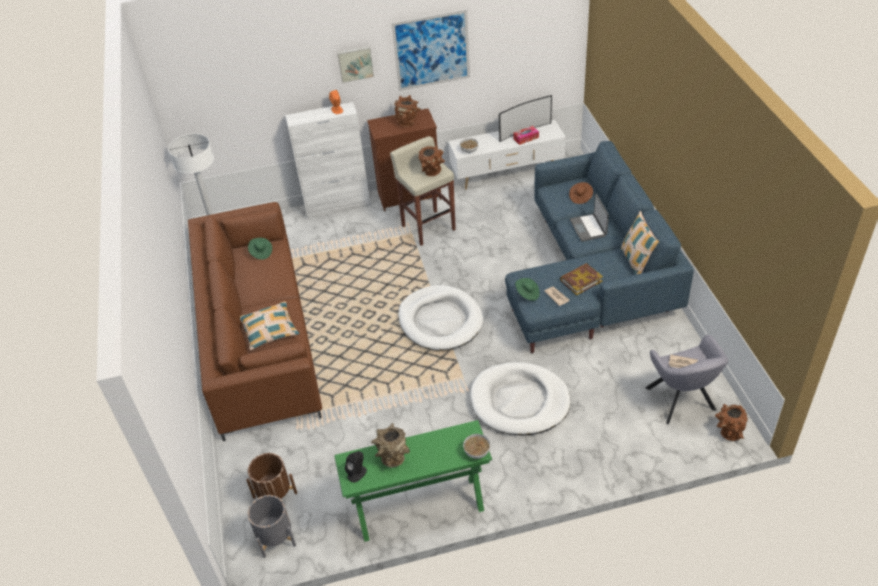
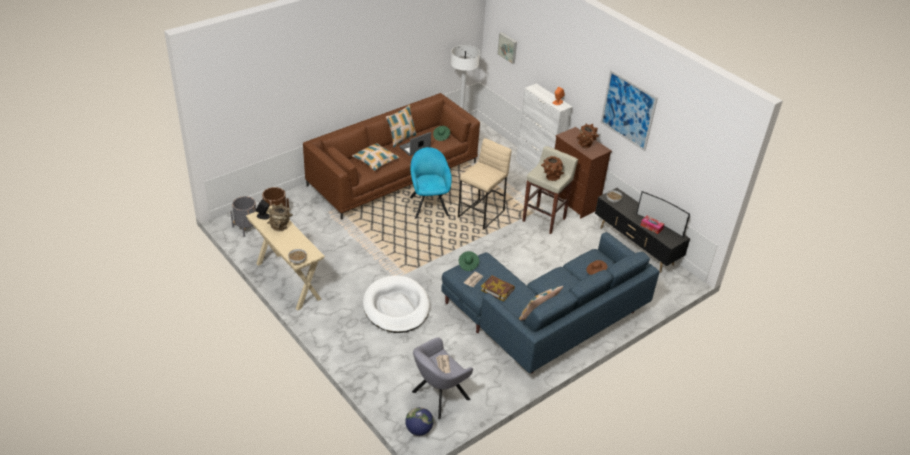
camera: 60 degrees right, 5 degrees down
green console table [334,420,492,542] -> beige console table [246,204,325,311]
picture [337,46,374,83] -> picture moved to [497,32,517,64]
white dog bed [398,285,484,350] -> none
white tv stand [448,120,566,190] -> black tv stand [595,188,690,273]
laptop [570,194,609,242] -> laptop moved to [399,132,431,156]
brown vase [715,404,748,441] -> globe [405,407,433,436]
none -> pillow [386,105,417,148]
none -> turquoise armchair [410,147,452,219]
none -> beige stool [458,138,512,230]

